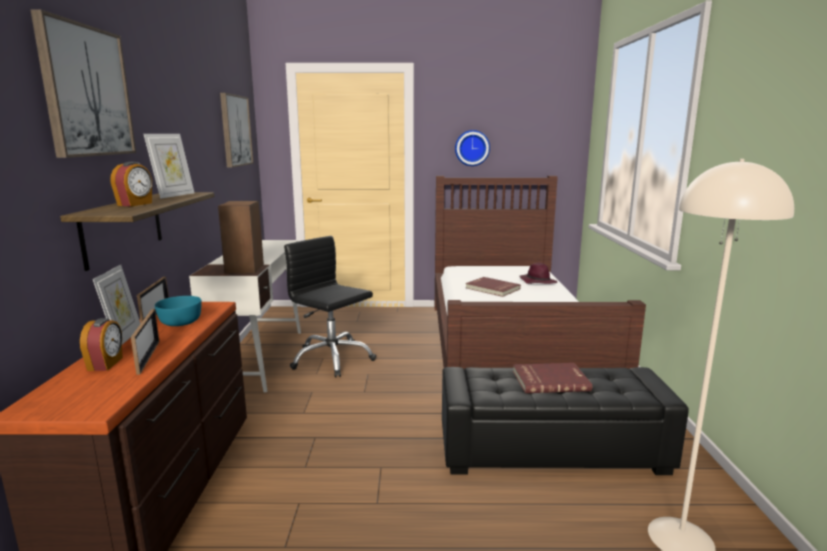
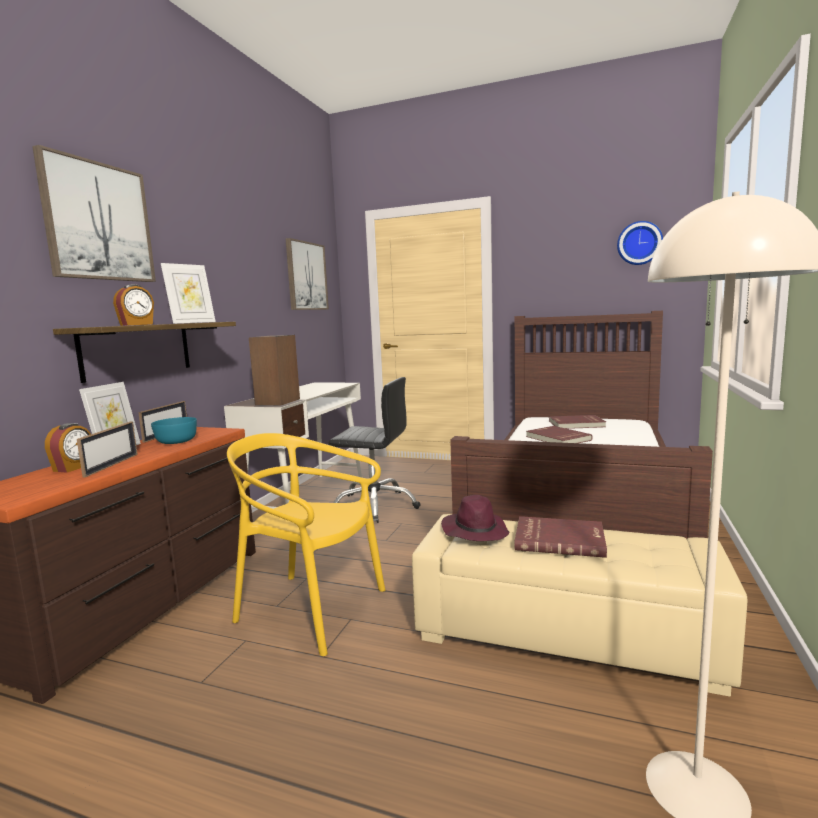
camera: 20 degrees right, 5 degrees down
black office chair [284,236,376,377] -> black office chair turned 135 degrees clockwise [329,377,421,523]
black ottoman [442,367,689,475] -> beige ottoman [412,514,747,697]
wall clock [455,130,490,166] -> wall clock moved to [617,221,663,265]
purple hat [519,263,557,284] -> purple hat moved to [441,495,509,541]
none -> yellow chair [227,433,386,656]
none -> red book [549,415,606,429]

